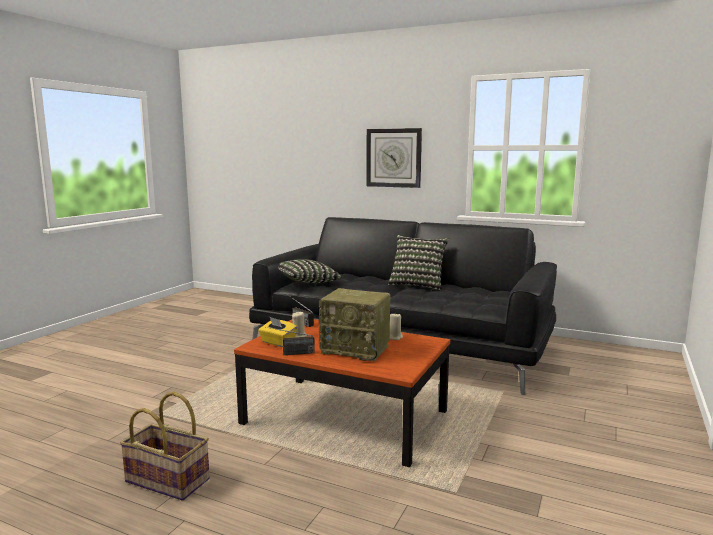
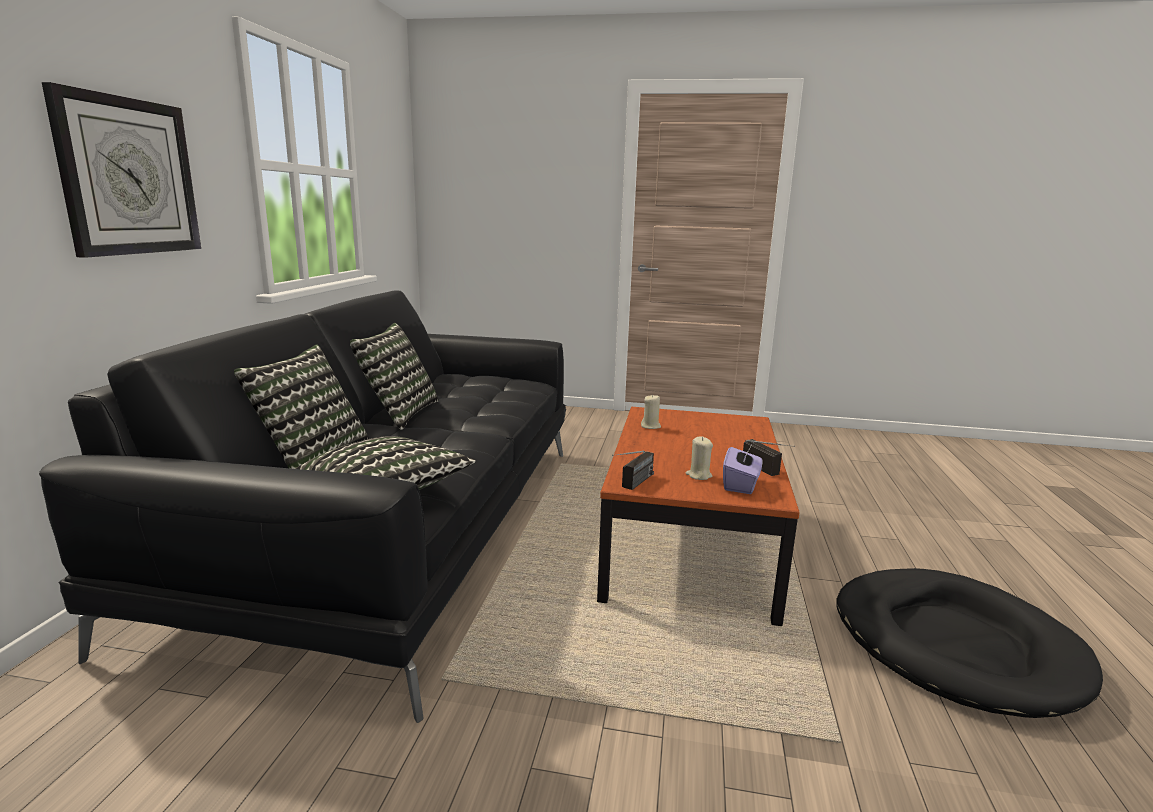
camera: 105 degrees left, 5 degrees up
basket [120,392,210,501] -> black dog bed [836,568,1103,718]
yellow tissue box [258,317,297,347] -> purple tissue box [723,443,763,494]
radio [319,288,391,361] -> none
none -> pillow [234,344,369,469]

